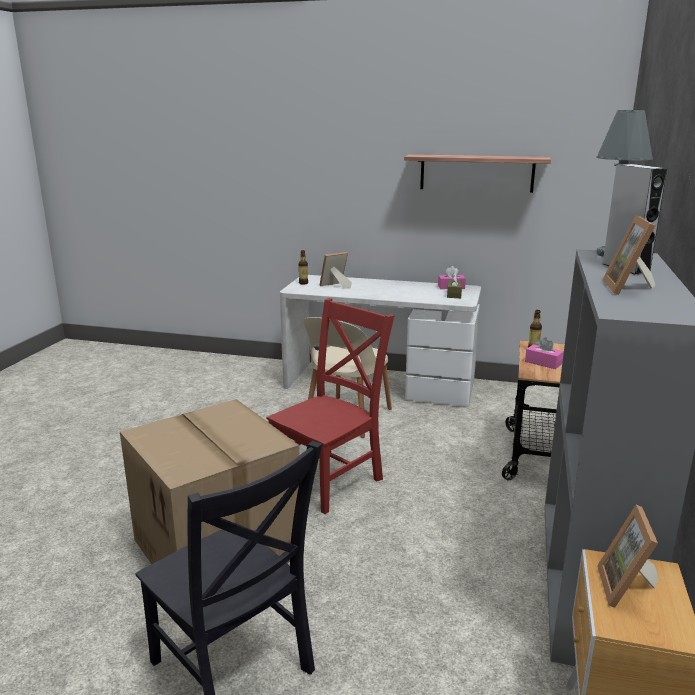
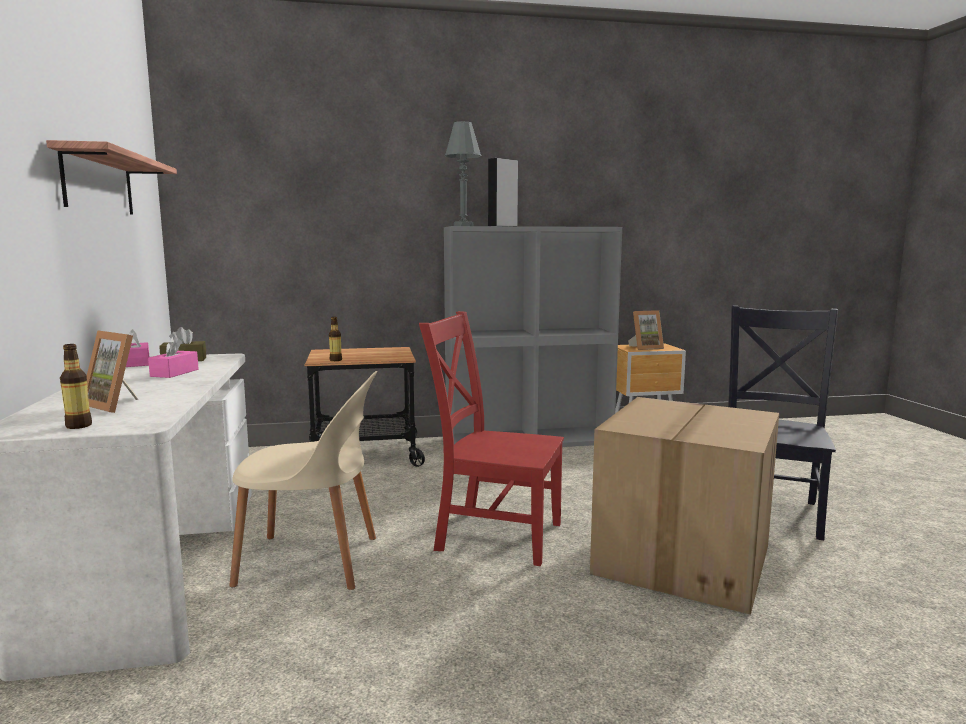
camera: 115 degrees left, 10 degrees down
pink tissue box [525,337,564,369] -> pink tissue box moved to [148,336,199,378]
picture frame [602,215,655,295] -> none

